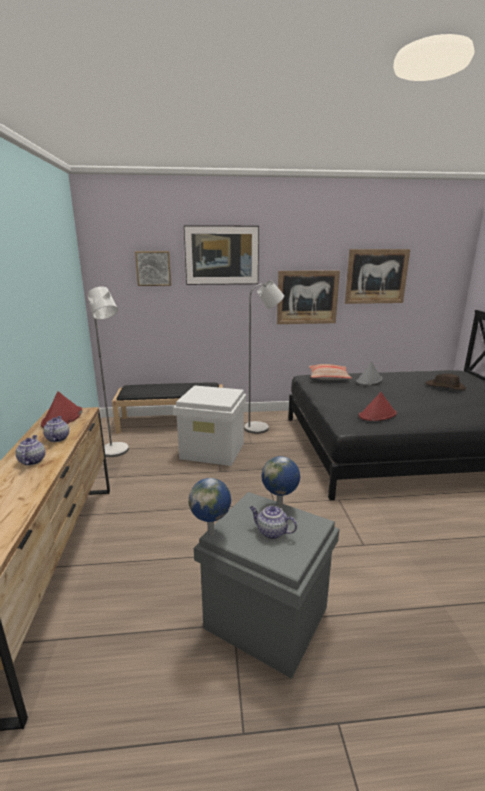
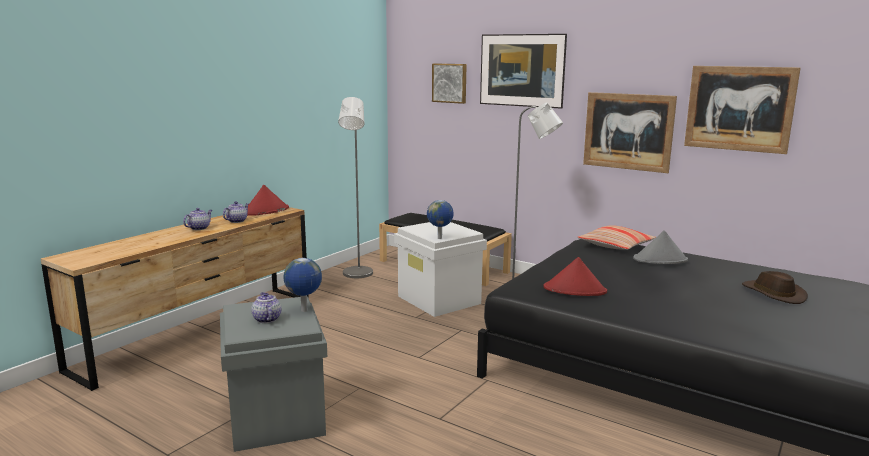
camera: 40 degrees right, 5 degrees down
globe [189,478,231,536] -> globe moved to [427,200,454,239]

